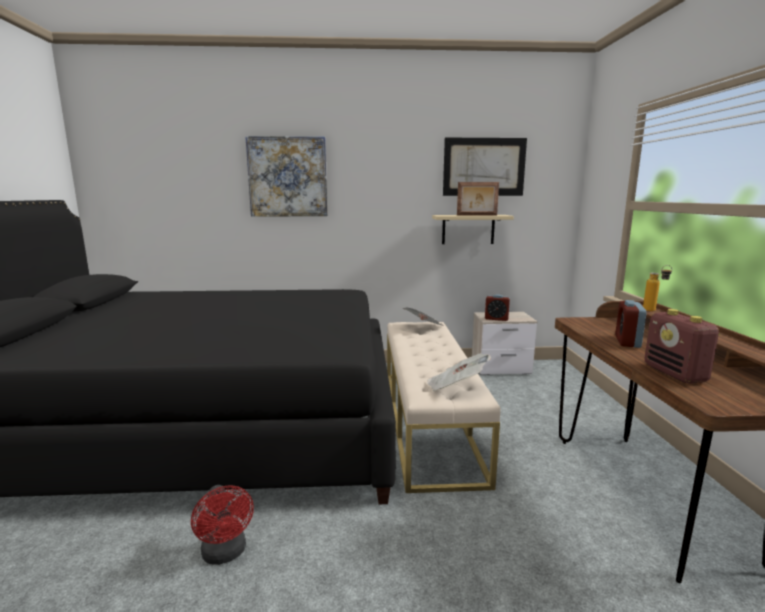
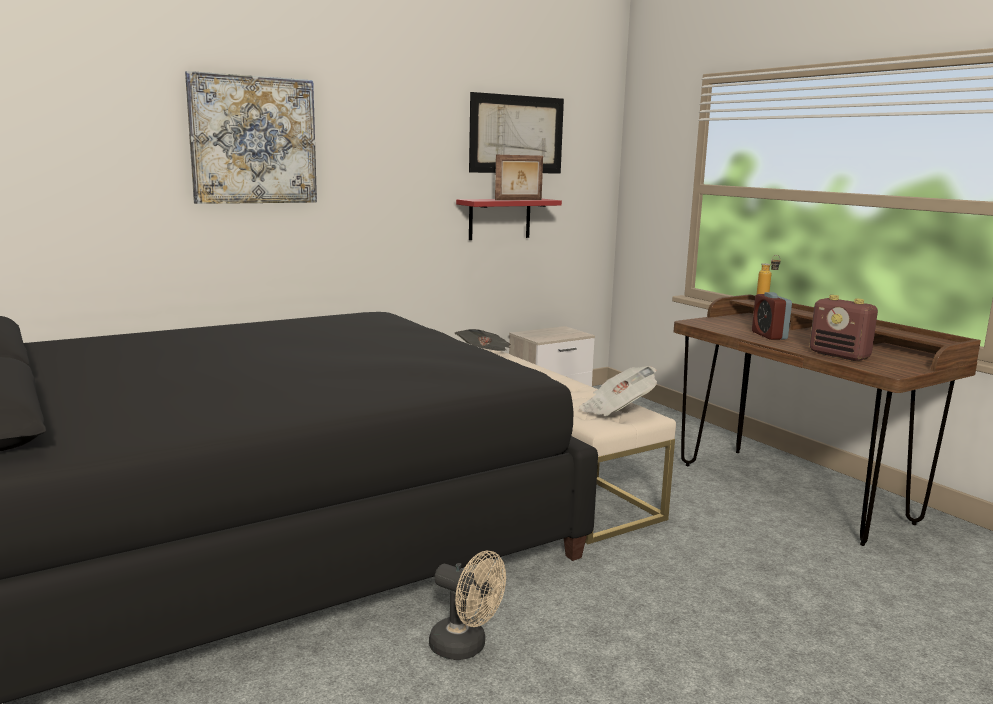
camera: 30 degrees left, 0 degrees up
red fan [191,485,254,565] -> beige fan [429,551,506,660]
beige shelf [432,215,514,244] -> red shelf [456,199,562,240]
alarm clock [485,295,510,321] -> none

